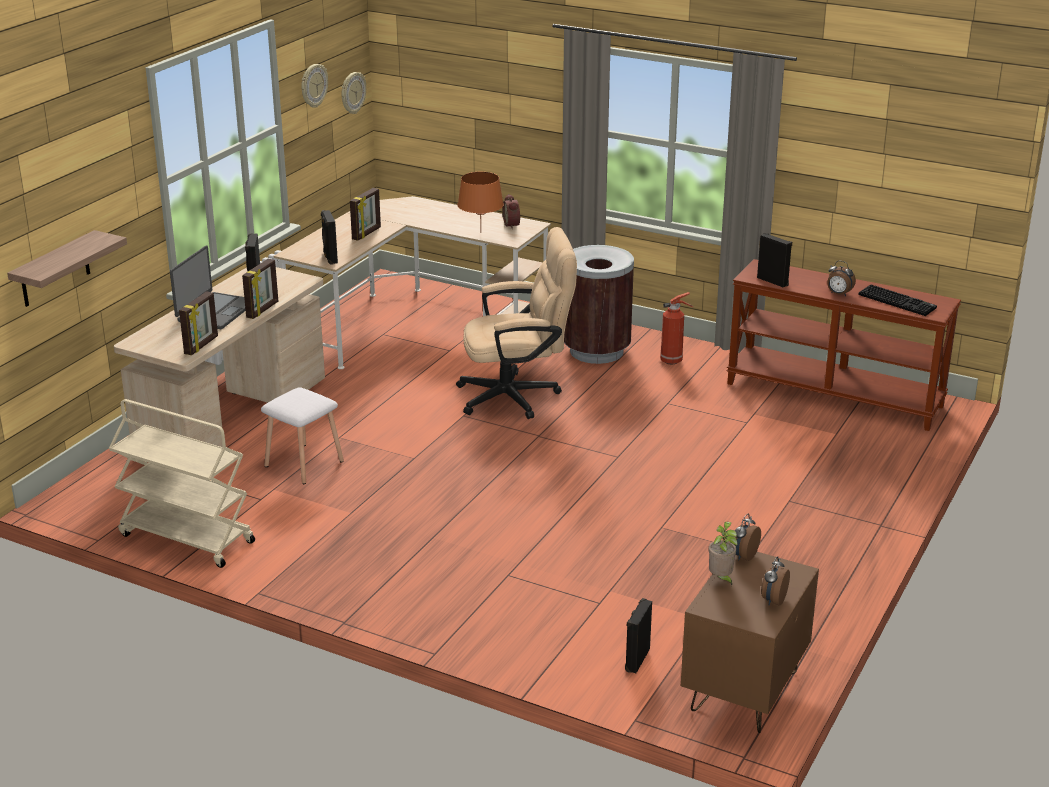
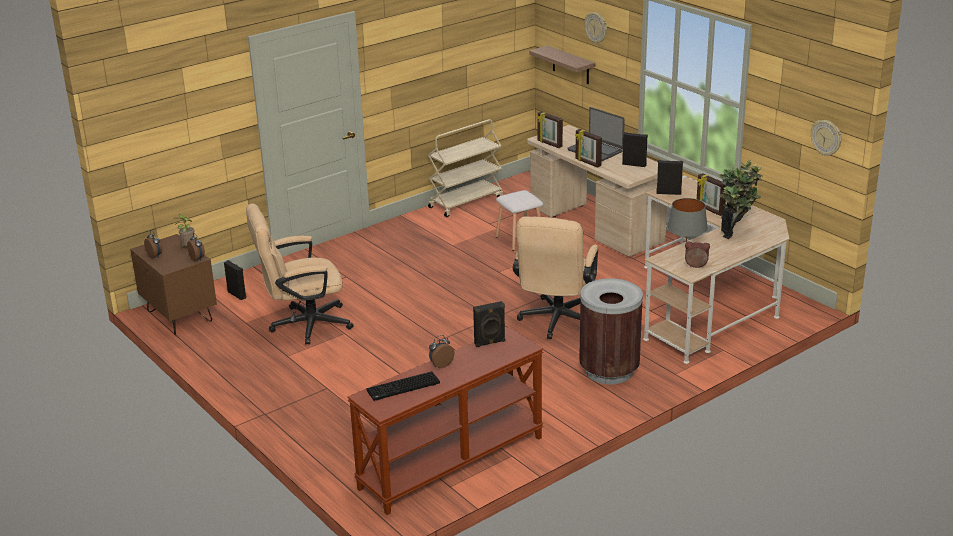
camera: 115 degrees right, 0 degrees up
wall clock [301,64,328,108] -> wall clock moved to [585,12,607,44]
orange table lamp [458,172,504,227] -> grey table lamp [667,198,708,242]
fire extinguisher [660,292,693,365] -> none
none -> beige office chair [246,204,353,344]
none -> potted plant [719,160,763,239]

